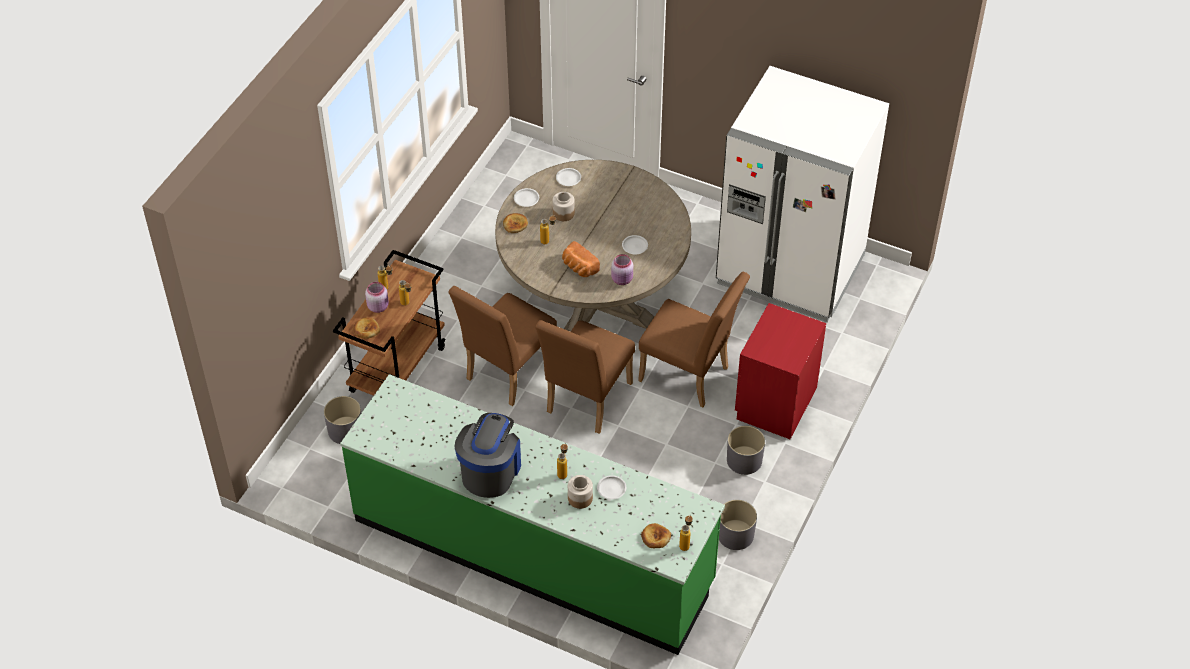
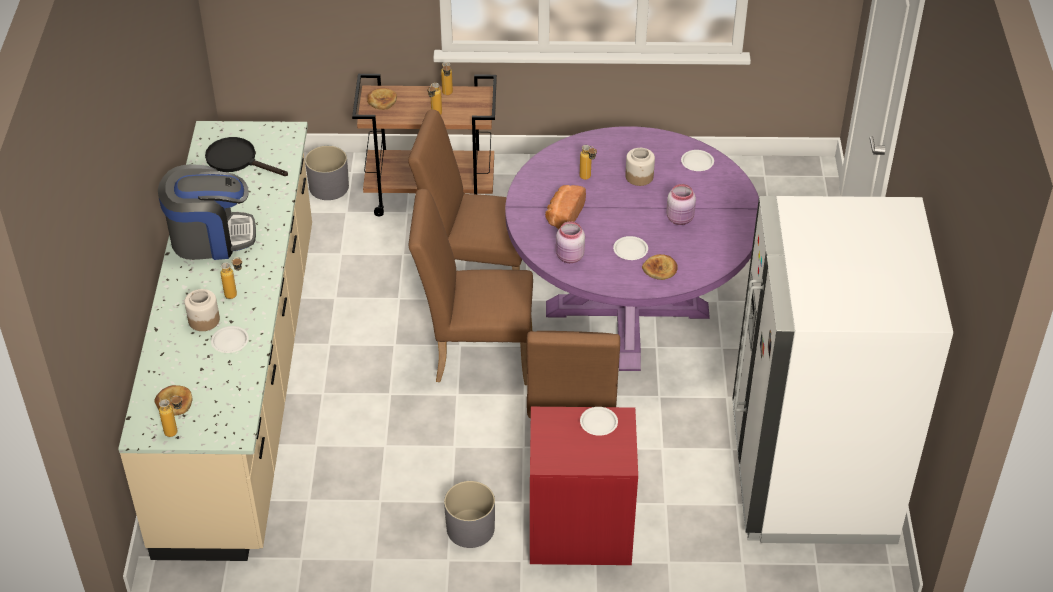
camera: 65 degrees right, 5 degrees down
green counter [340,374,725,655] -> beige counter [118,121,312,561]
pink jar [365,282,389,313] -> pink jar moved to [666,184,696,225]
beige dining table [495,160,691,332] -> purple dining table [505,126,759,371]
bread [503,213,528,233] -> bread moved to [642,254,677,280]
white plate [514,188,539,207] -> white plate moved to [580,407,618,436]
grey planter [719,500,757,550] -> none
none -> black frying pan [205,137,288,176]

